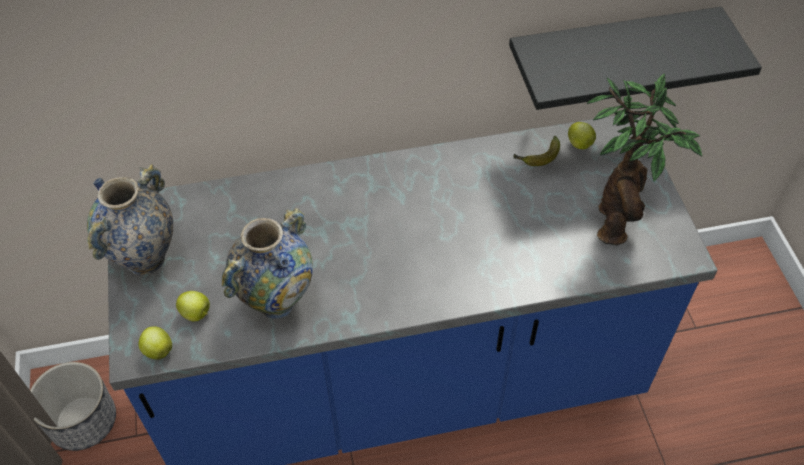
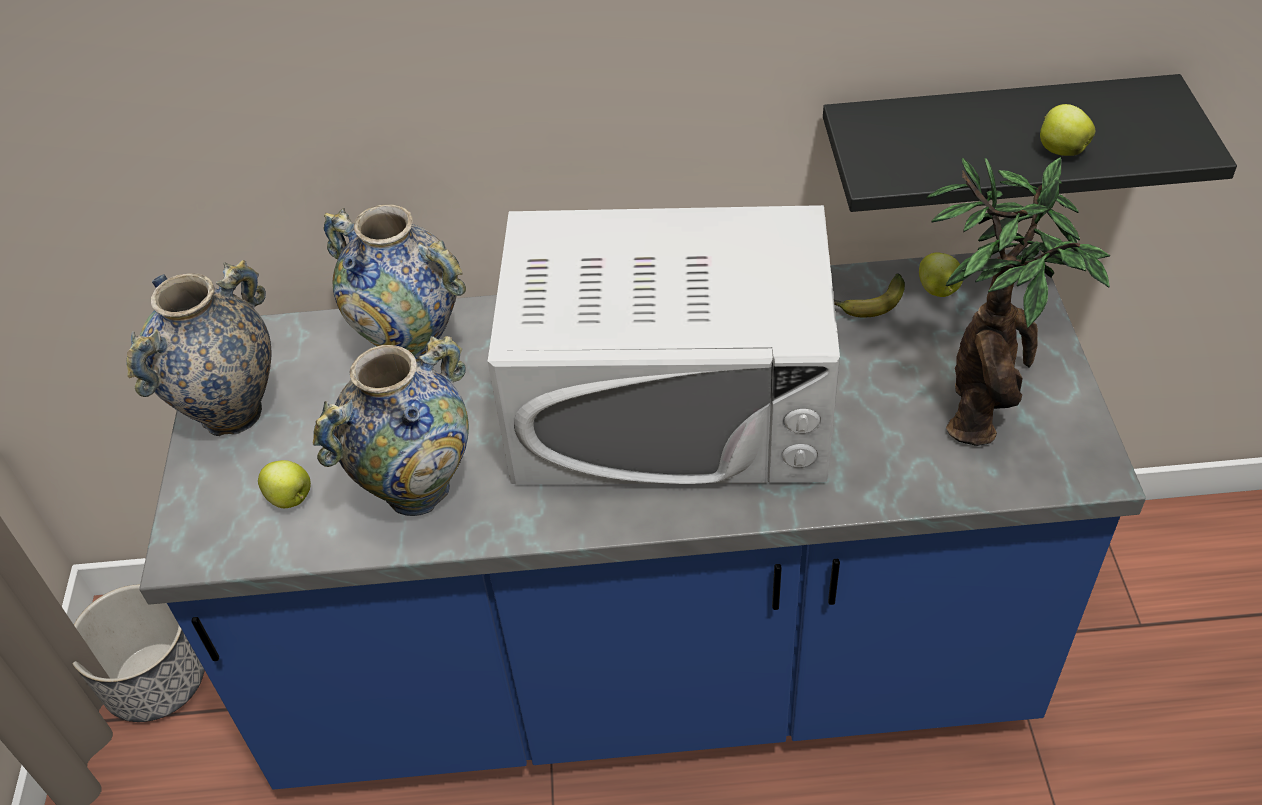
camera: 10 degrees right, 5 degrees down
apple [139,327,172,360] -> apple moved to [1040,104,1095,156]
none -> vase [323,204,466,363]
none -> white microwave [488,205,840,484]

